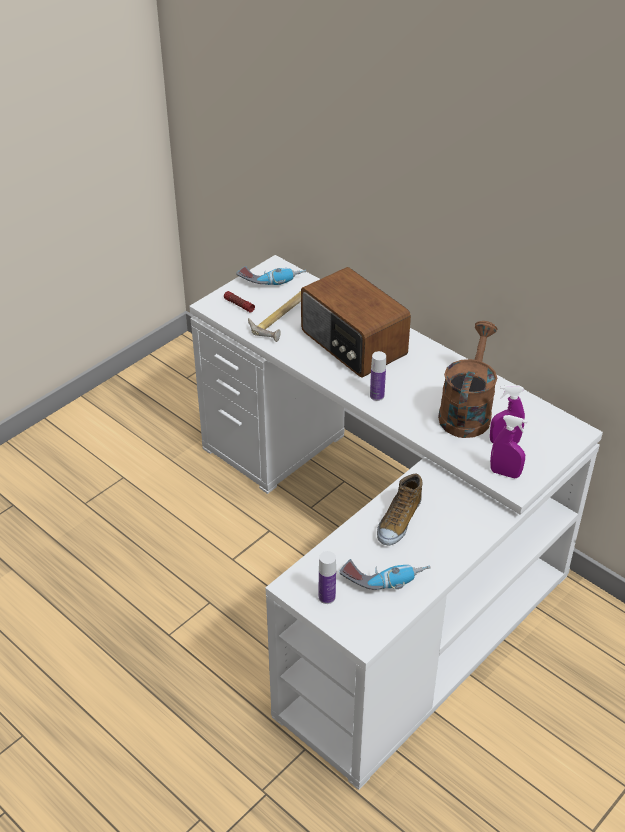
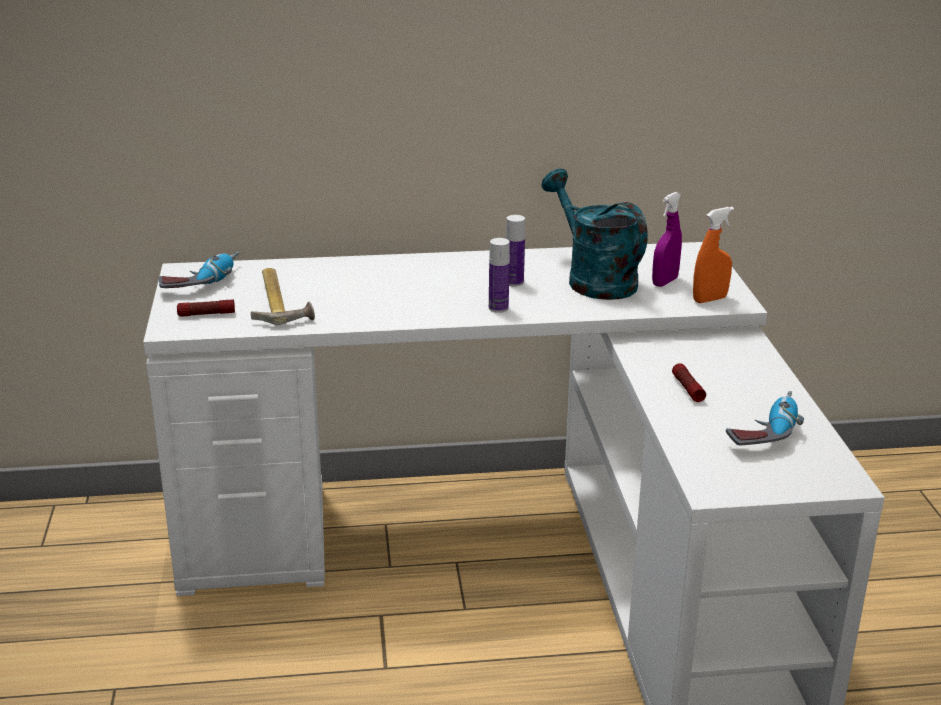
camera: 50 degrees left, 15 degrees down
radio [301,267,411,378] -> none
bottle [319,551,336,604] -> bottle moved to [506,215,525,287]
shoe [377,474,422,546] -> flashlight [672,363,706,402]
brown watering can [438,321,497,438] -> turquoise watering can [541,169,648,300]
purple spray bottle [490,415,528,478] -> orange spray bottle [693,207,734,303]

